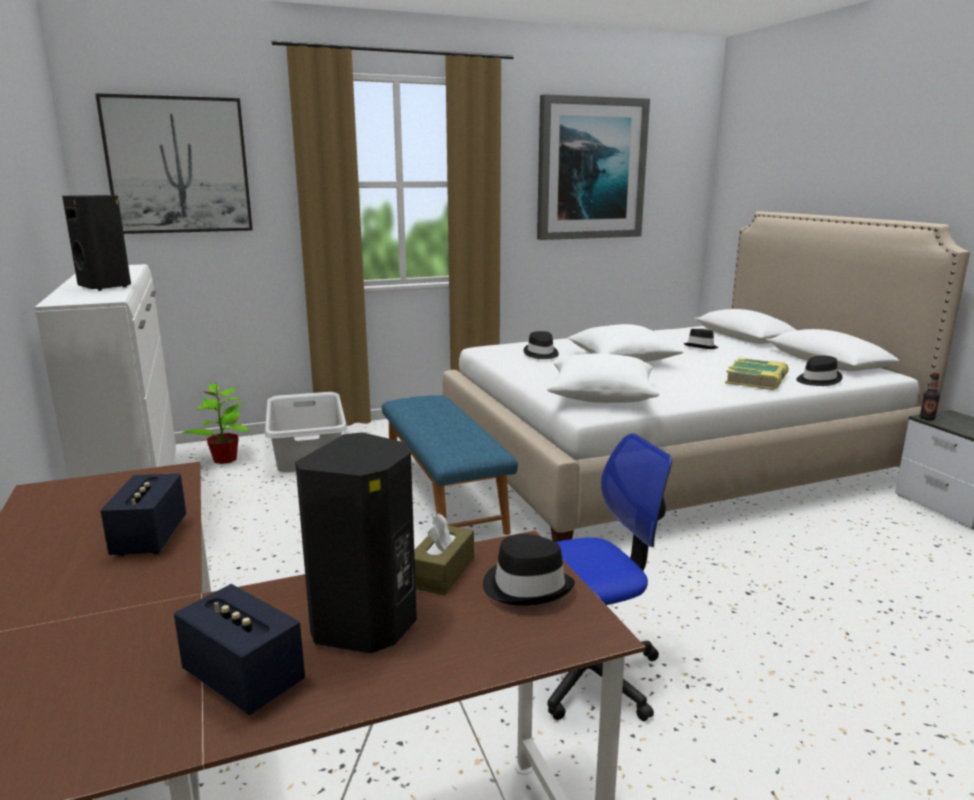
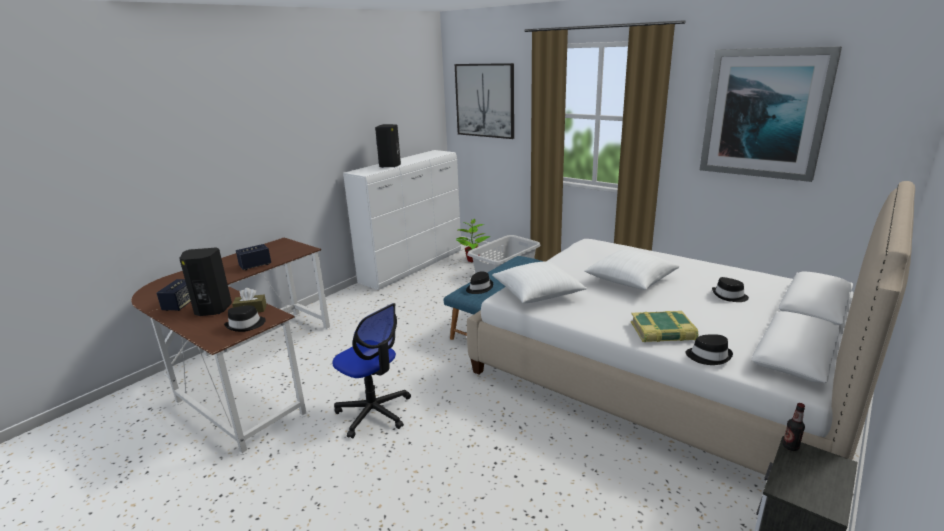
camera: 60 degrees right, 5 degrees up
black hat [523,331,559,359] -> black hat moved to [466,272,493,294]

